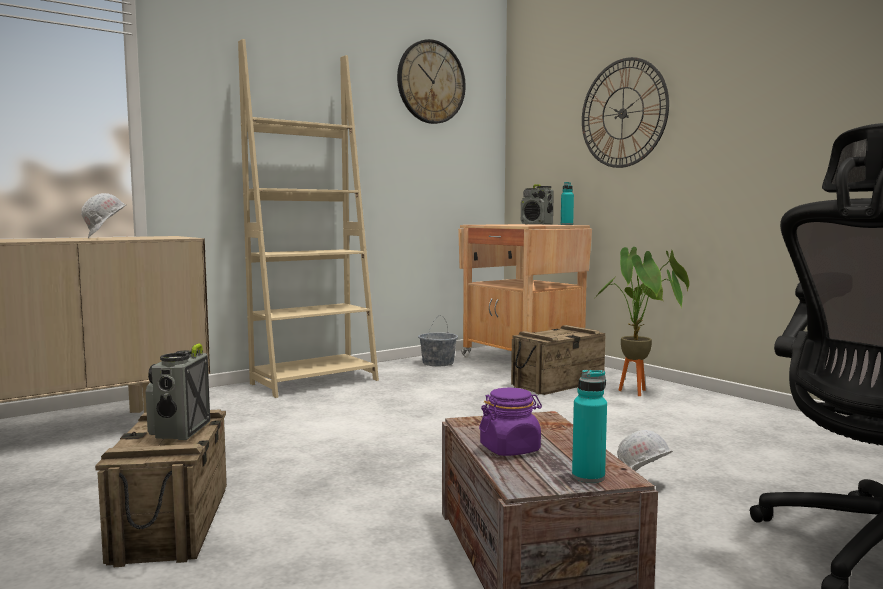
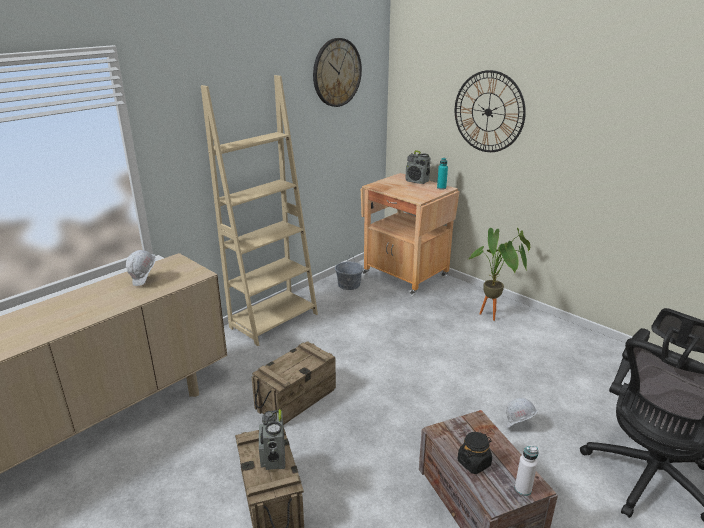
camera: 10 degrees left, 20 degrees up
purple jar [479,388,542,456] -> black jar [458,432,492,474]
crate [511,325,605,395] -> crate moved to [252,341,336,425]
turquoise bottle [572,370,607,483] -> white bottle [515,446,538,496]

